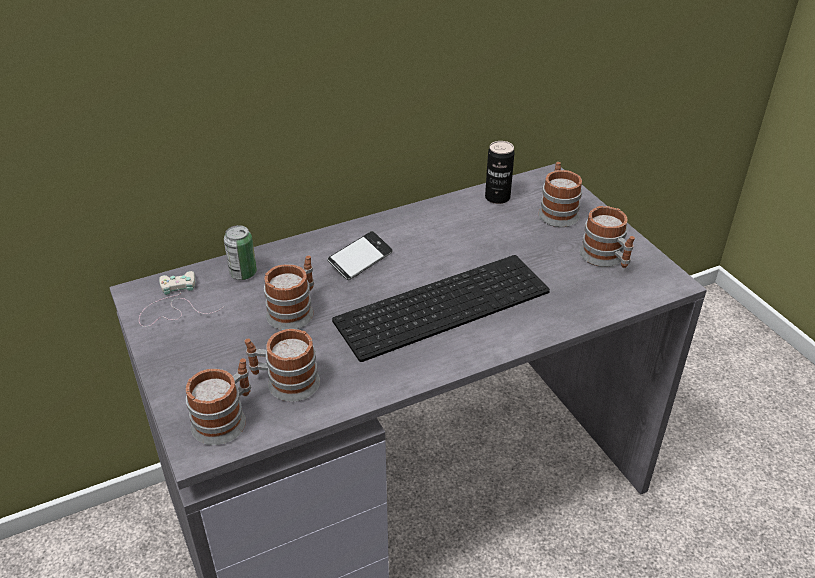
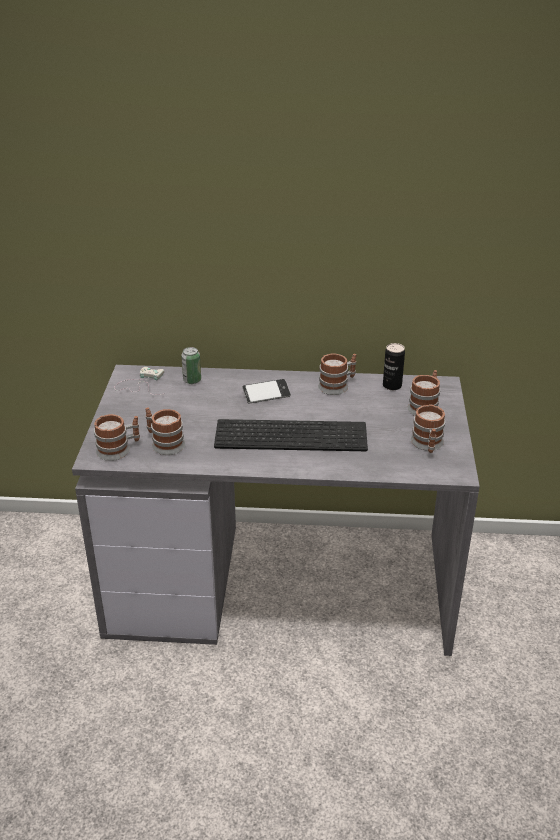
camera: 30 degrees right, 5 degrees down
mug [264,256,314,330] -> mug moved to [318,353,356,395]

